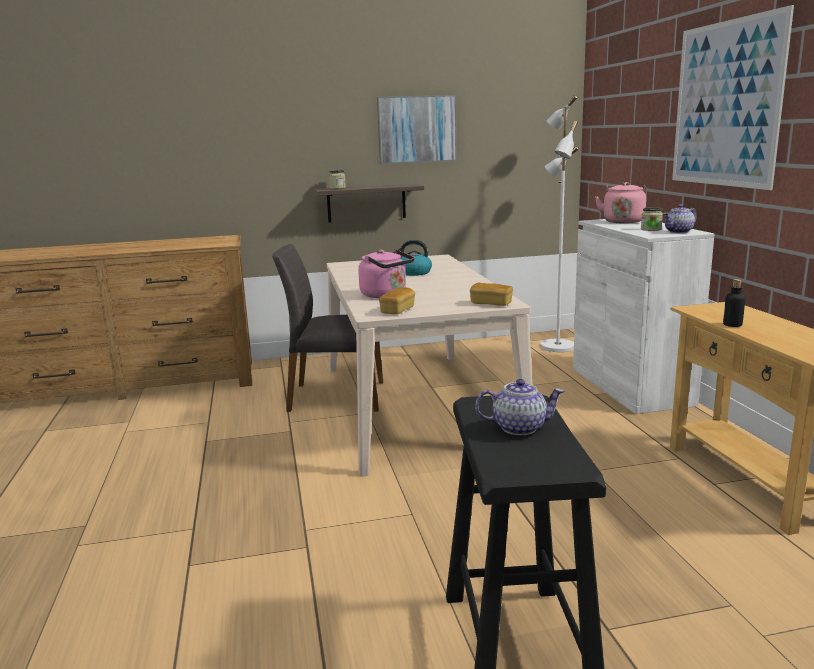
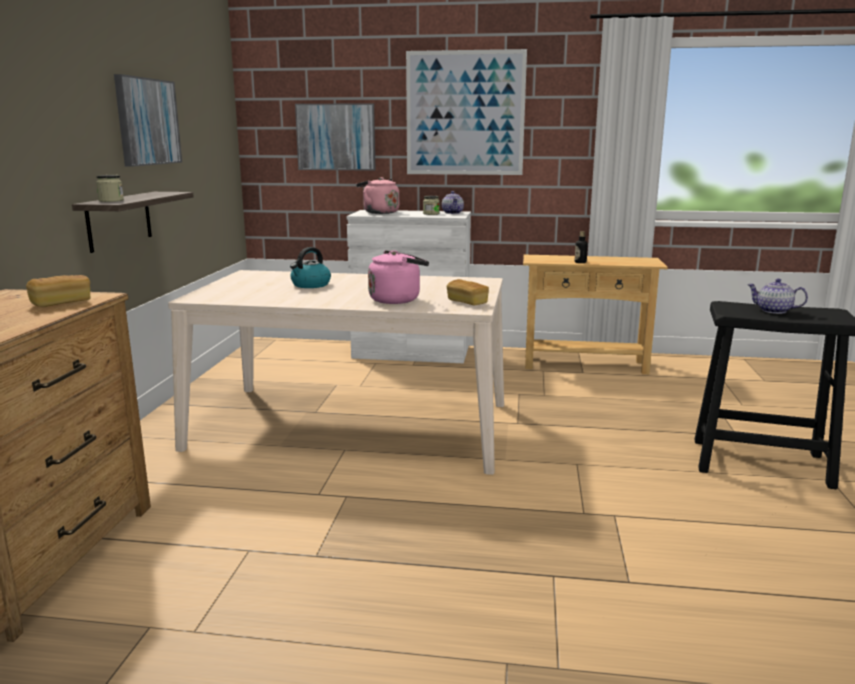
camera: 70 degrees left, 0 degrees up
grey chair [272,244,383,412] -> none
bread [470,282,513,306] -> bread moved to [26,275,90,307]
teapot [475,379,565,435] -> teapot turned 75 degrees counterclockwise [747,278,808,314]
white floor lamp [541,95,579,352] -> none
none -> picture [295,103,376,171]

